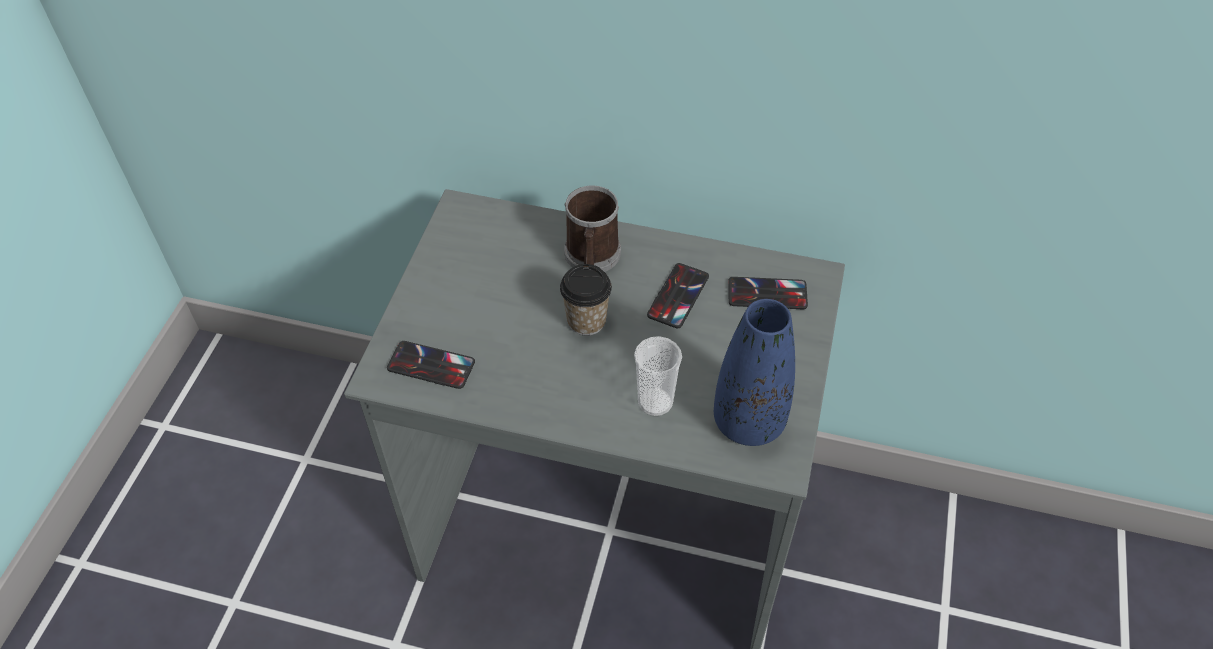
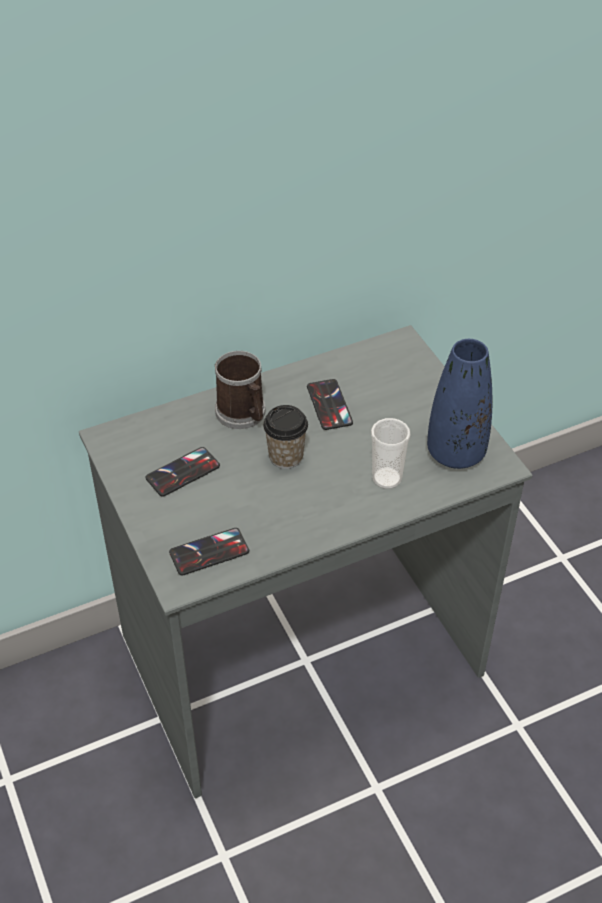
camera: 40 degrees left, 5 degrees down
phone [728,277,808,309] -> phone moved to [145,447,220,497]

